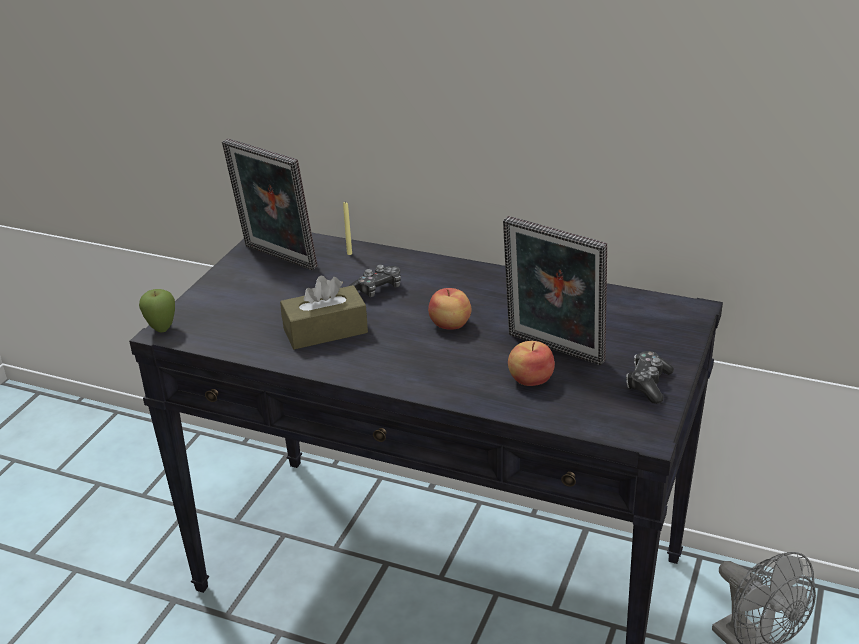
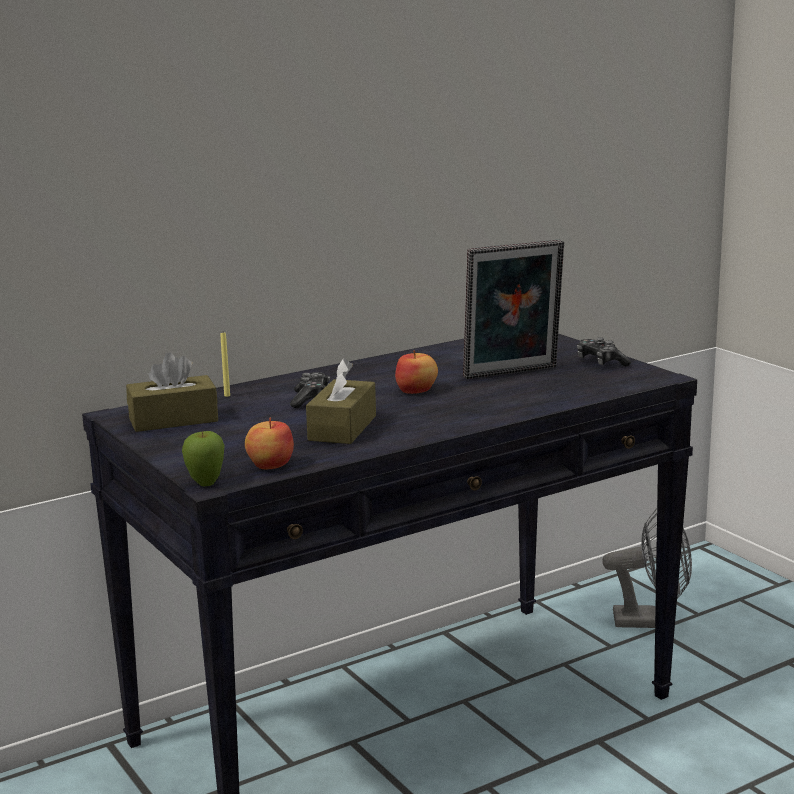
camera: 55 degrees left, 15 degrees down
picture frame [222,138,317,270] -> brown tissue box [126,352,218,432]
apple [508,341,555,386] -> apple moved to [245,418,294,469]

